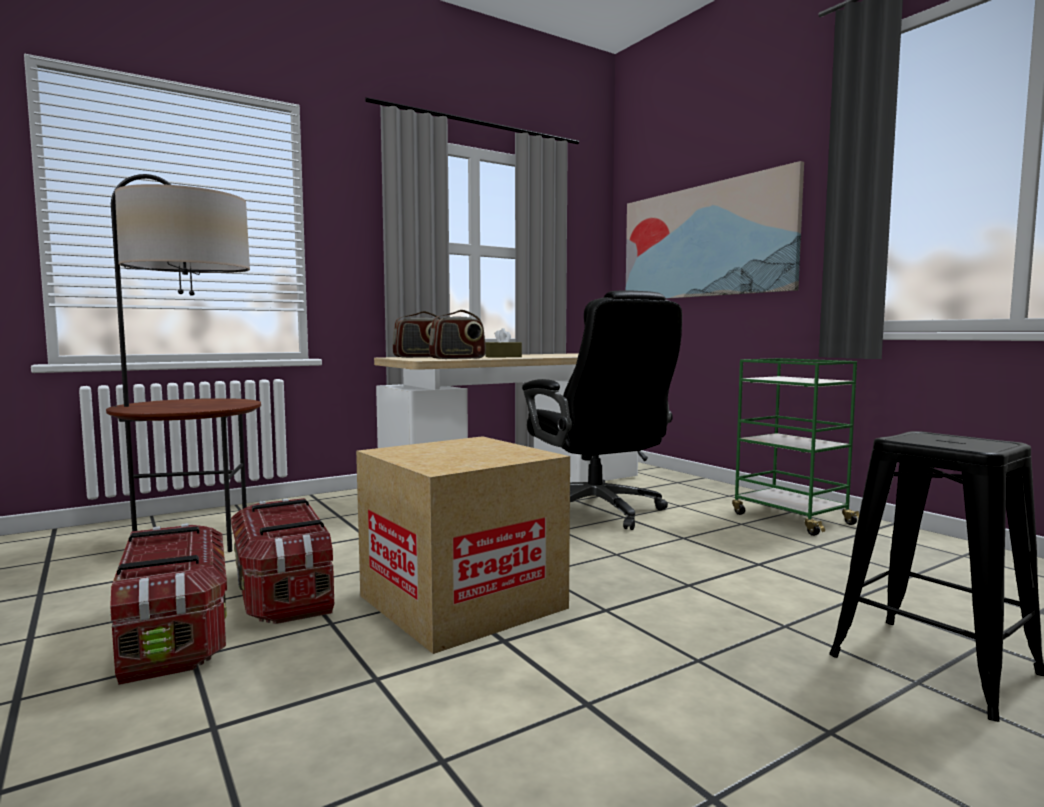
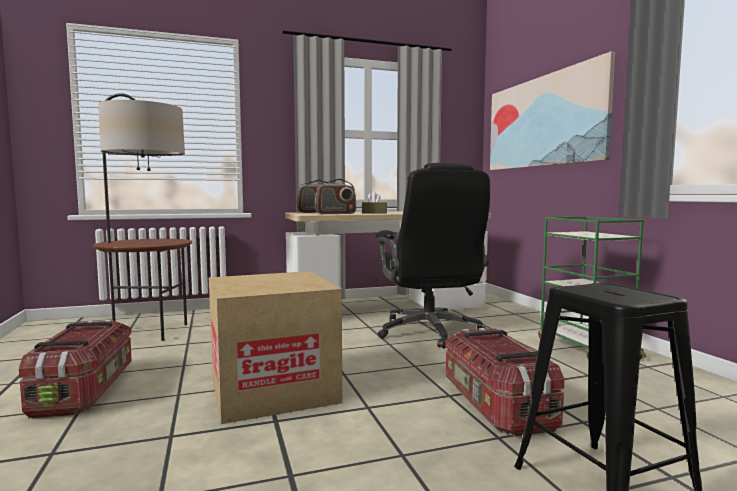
camera: 15 degrees right, 0 degrees up
storage box [231,498,334,624] -> storage box moved to [445,328,564,436]

